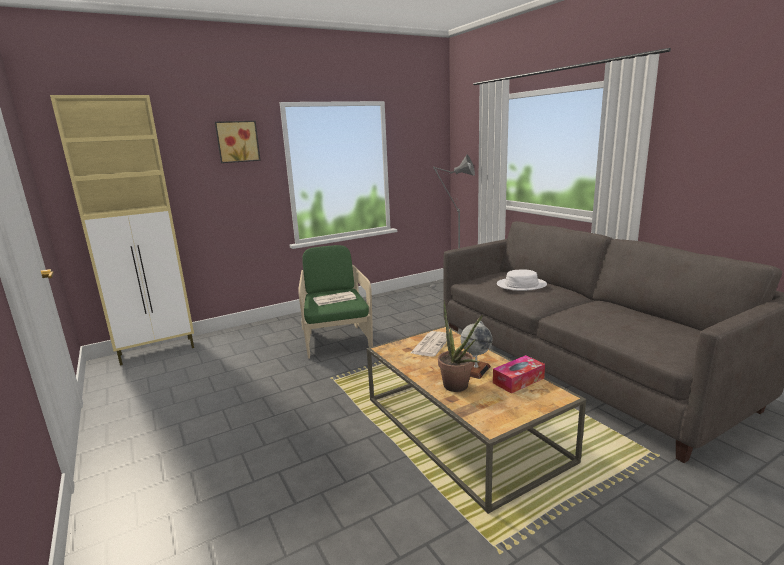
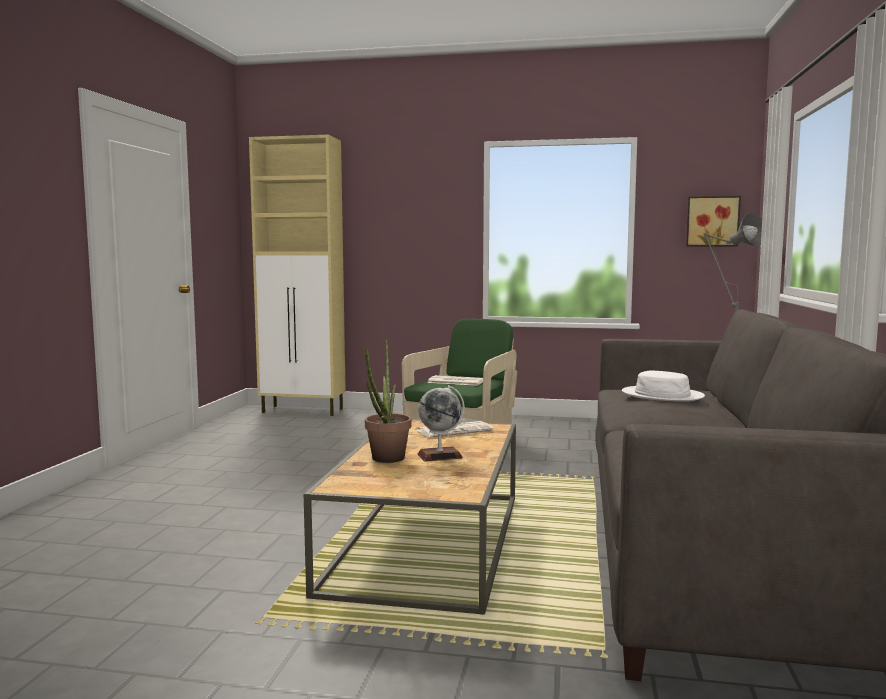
camera: 40 degrees right, 10 degrees down
picture [215,121,261,163] -> picture moved to [686,196,741,246]
tissue box [493,355,545,394] -> none

